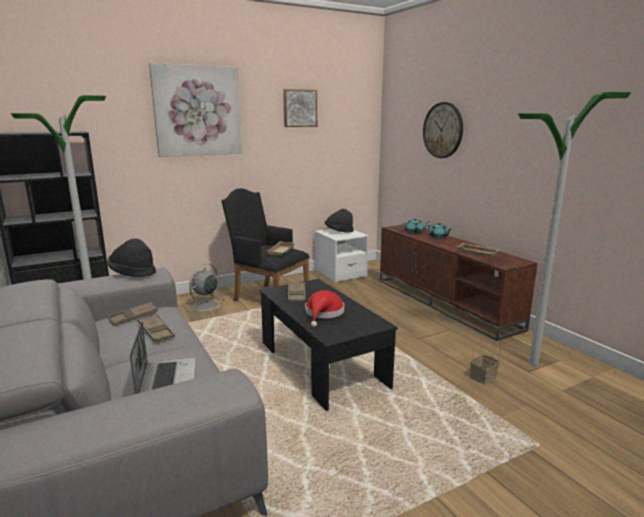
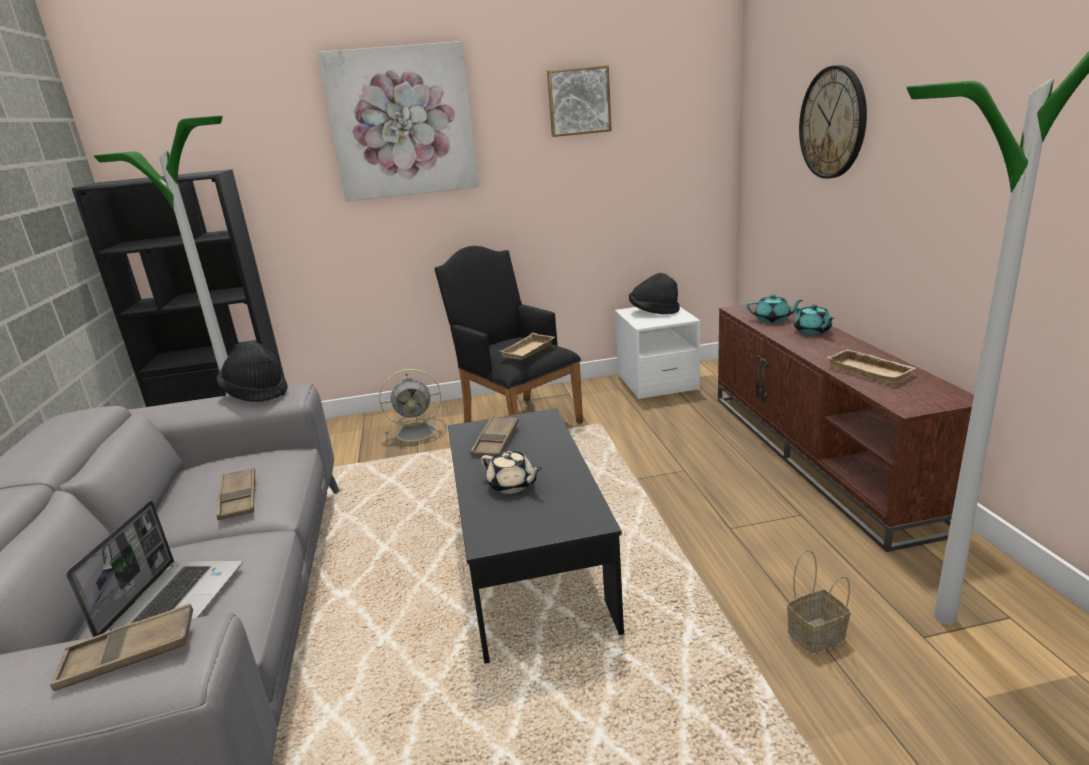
camera: 20 degrees right, 5 degrees up
brown tray [108,302,158,326] -> brown tray moved to [50,604,193,691]
grey fan [186,263,225,314] -> grey fan turned 150 degrees counterclockwise [380,369,447,446]
red hat [305,290,344,327] -> beige teapot [481,451,542,494]

